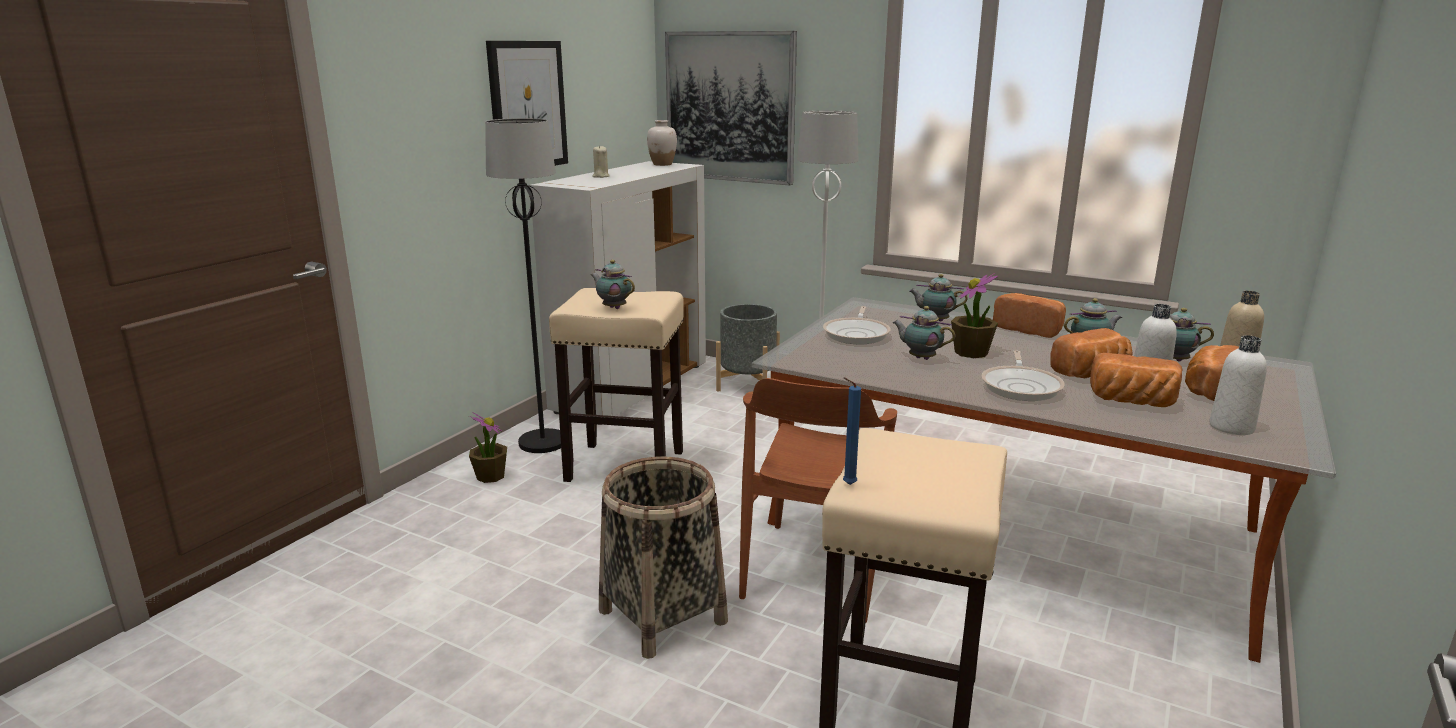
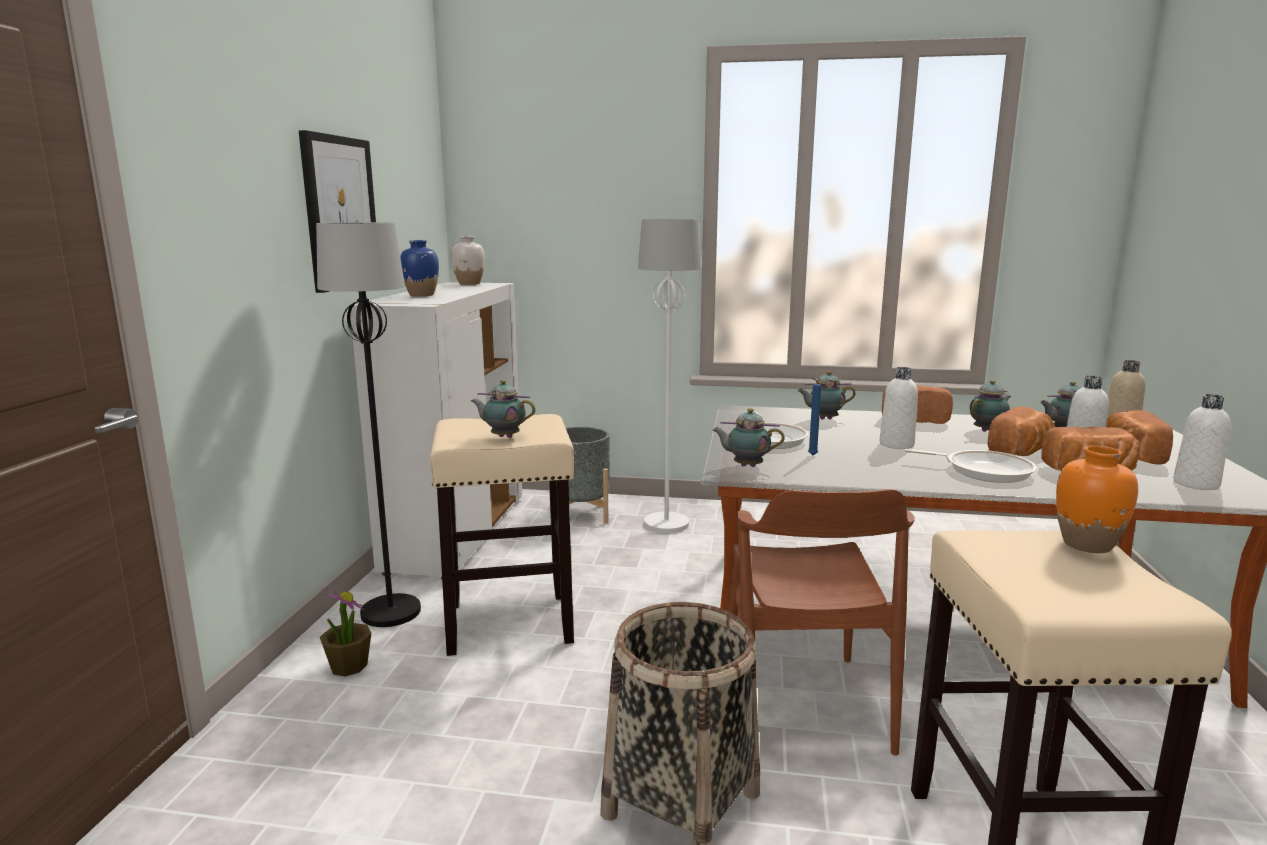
camera: 20 degrees left, 5 degrees down
beige candle [592,145,610,178] -> blue vase [400,240,439,296]
picture [665,31,797,185] -> none
blue candle [843,378,861,485] -> blue candle moved to [808,378,821,456]
teapot [892,306,955,360] -> teapot moved to [712,408,785,467]
potted plant [951,273,998,358] -> white bottle [879,367,918,449]
frying pan [981,351,1065,401] -> frying pan turned 60 degrees counterclockwise [904,449,1037,483]
none -> orange vase [1056,446,1138,553]

